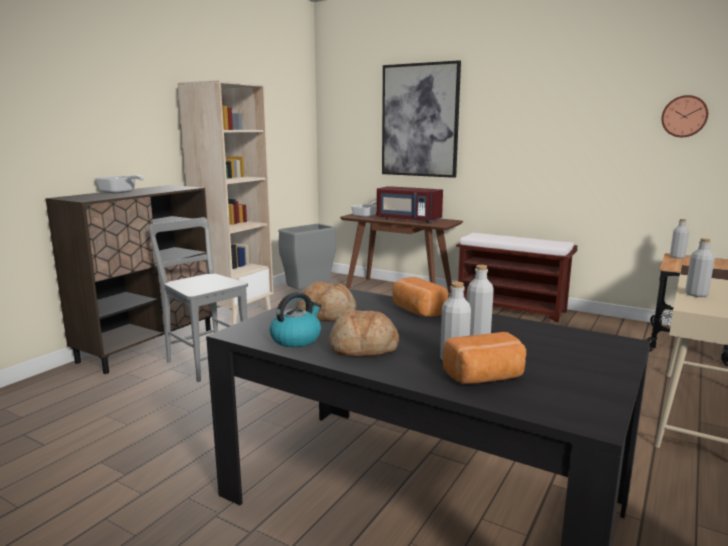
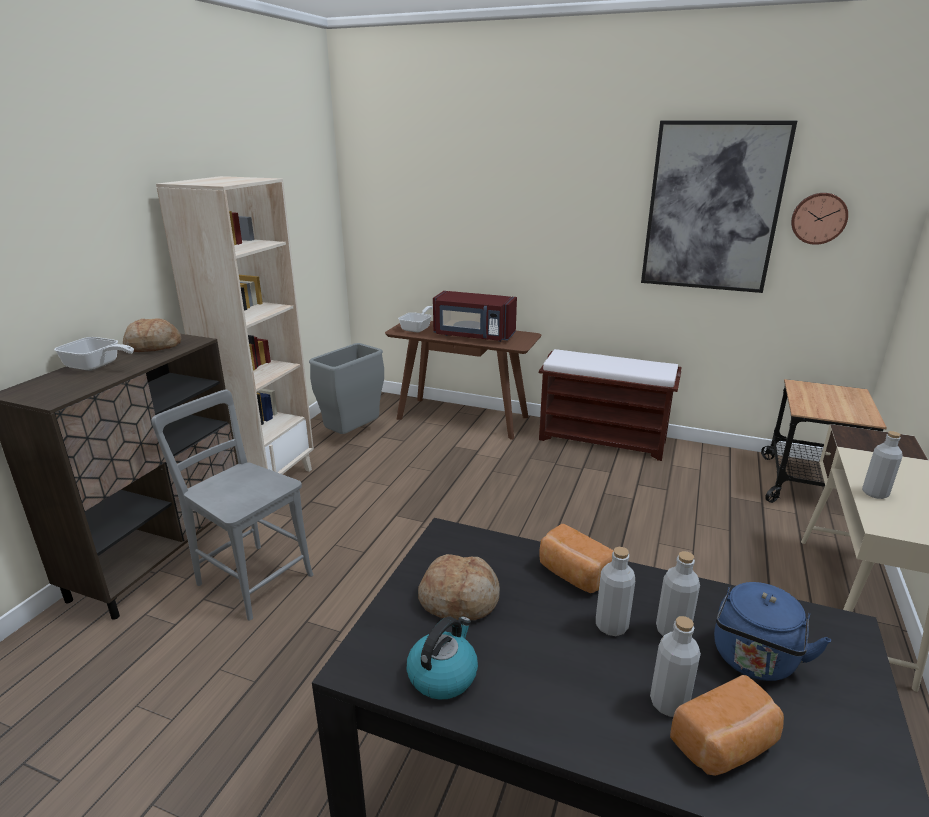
camera: 10 degrees left, 10 degrees up
bread [328,310,399,357] -> bread moved to [123,318,181,352]
picture [382,60,461,178] -> picture moved to [641,120,797,293]
grey bottle [670,219,689,259] -> grey bottle moved to [596,547,635,636]
none -> blue kettle [714,582,831,681]

